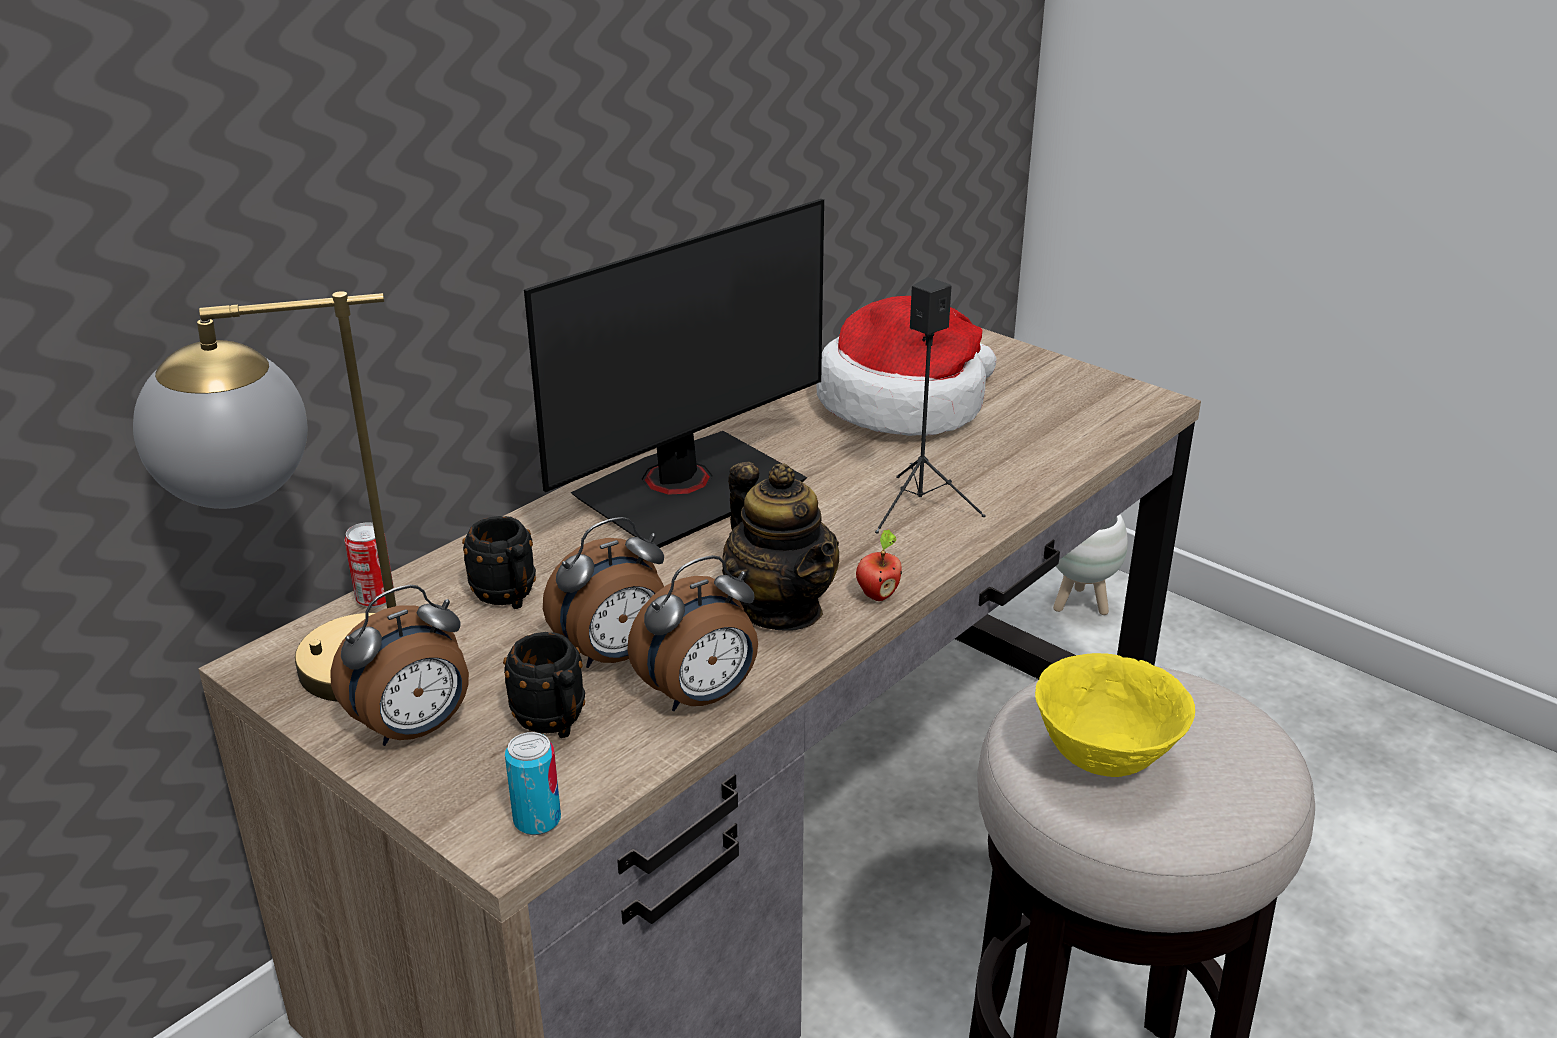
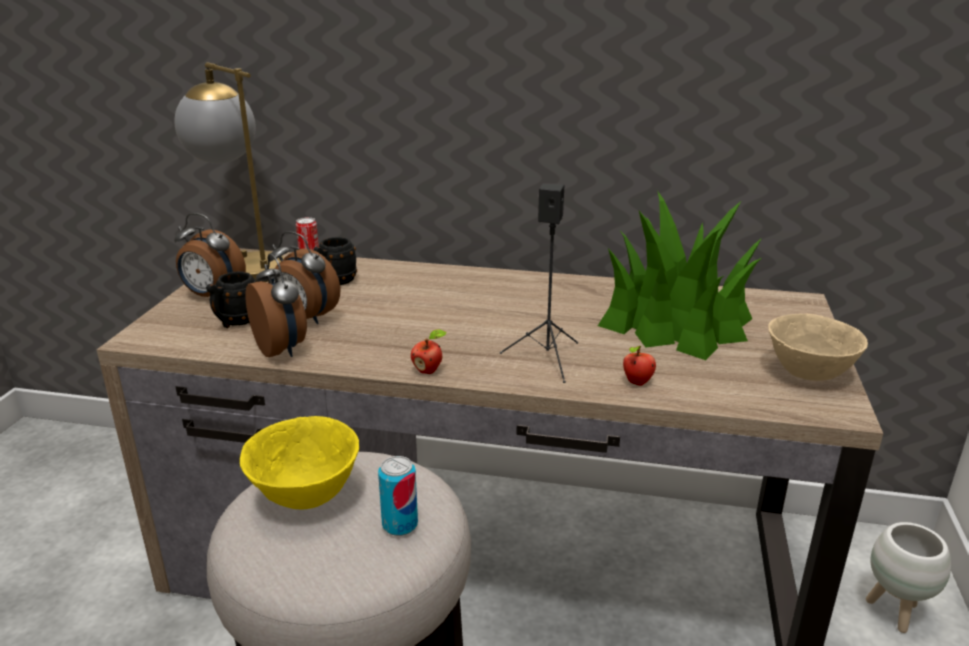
camera: 60 degrees right, 5 degrees down
can [505,732,561,835] -> can moved to [378,456,418,536]
monitor [524,199,824,548] -> none
alarm clock [627,555,758,711] -> alarm clock turned 150 degrees counterclockwise [245,254,307,357]
teapot [722,462,839,630] -> none
hat [817,296,997,436] -> potted plant [598,190,762,360]
none -> apple [623,346,656,386]
none -> beige bowl [768,314,868,381]

